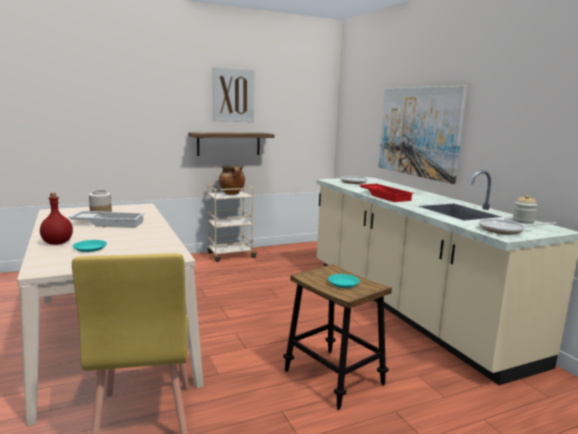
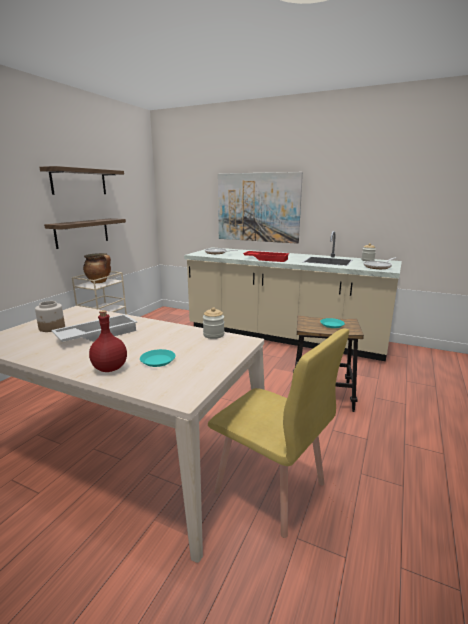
camera: 40 degrees left, 5 degrees up
picture [212,67,255,122] -> shelf [40,166,124,195]
none -> jar [203,307,224,339]

